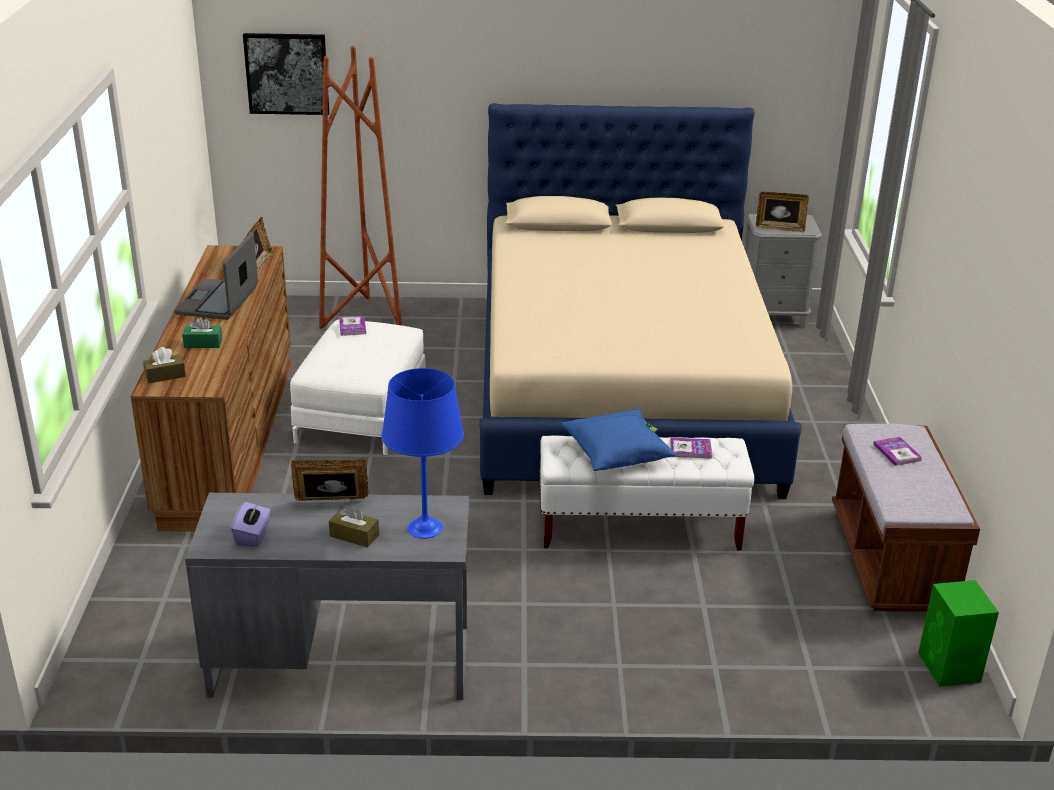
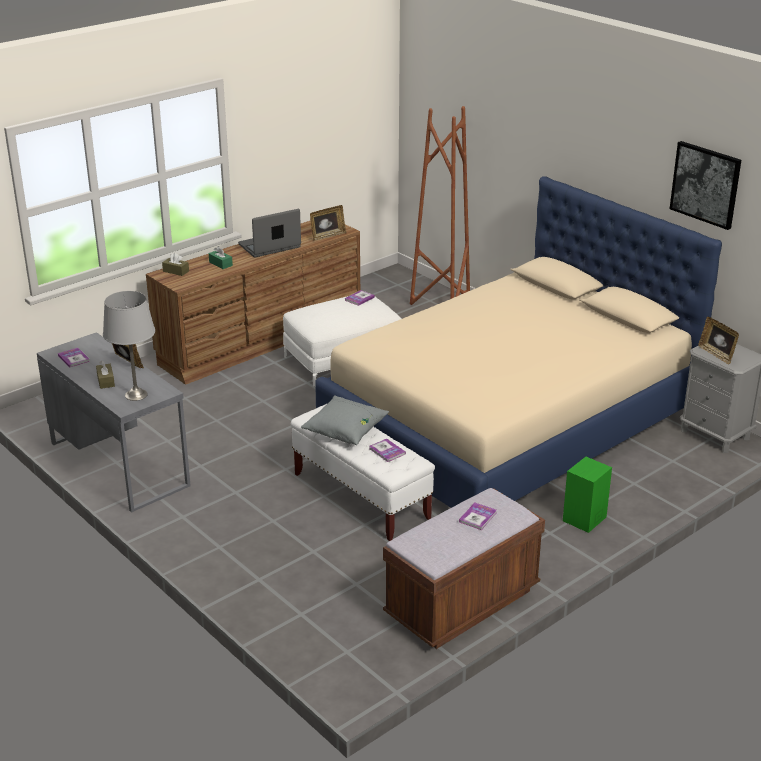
camera: 50 degrees right, 0 degrees up
purple tissue box [231,502,271,547] -> book [58,348,90,368]
picture [243,33,329,115] -> picture moved to [670,141,741,230]
blue table lamp [382,368,464,539] -> grey table lamp [103,291,155,401]
blue pillow [561,409,675,471] -> grey pillow [301,395,389,445]
green speaker [918,580,999,687] -> green speaker moved to [563,457,612,533]

